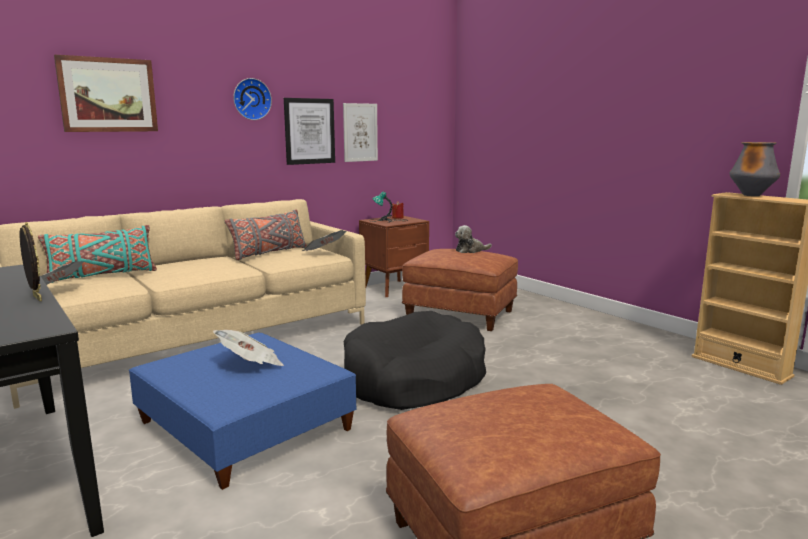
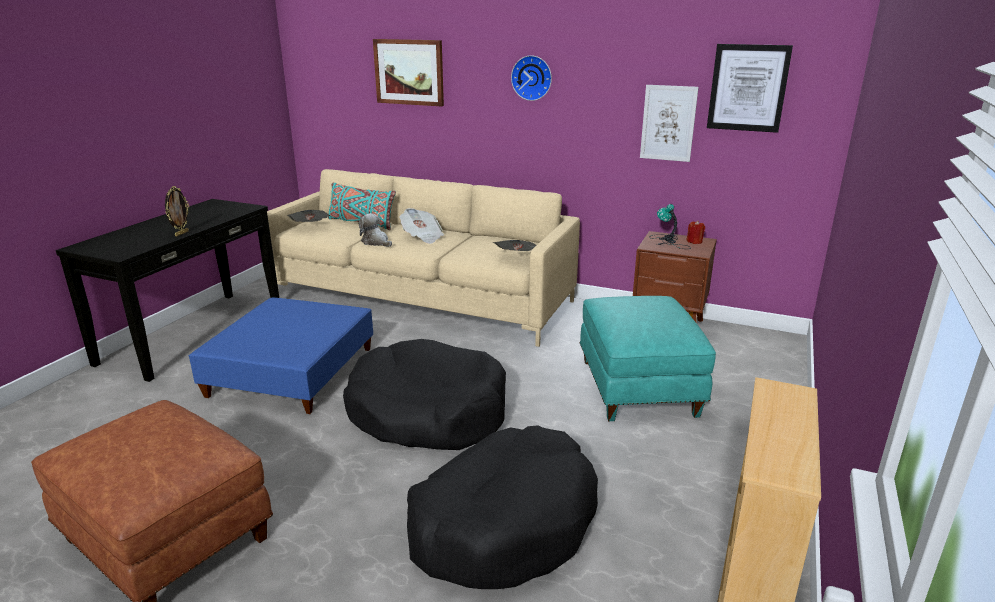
camera: 60 degrees right, 10 degrees up
newspaper [213,330,284,366] -> newspaper moved to [399,208,444,244]
grey pillow [225,210,307,260] -> none
picture [284,98,335,165] -> picture moved to [707,44,793,133]
brown ottoman [402,249,518,331] -> turquoise ottoman [580,296,716,421]
plush toy [455,225,492,253] -> plush toy moved to [359,213,392,247]
vase [729,142,780,196] -> none
none -> black dog bed [407,425,598,589]

